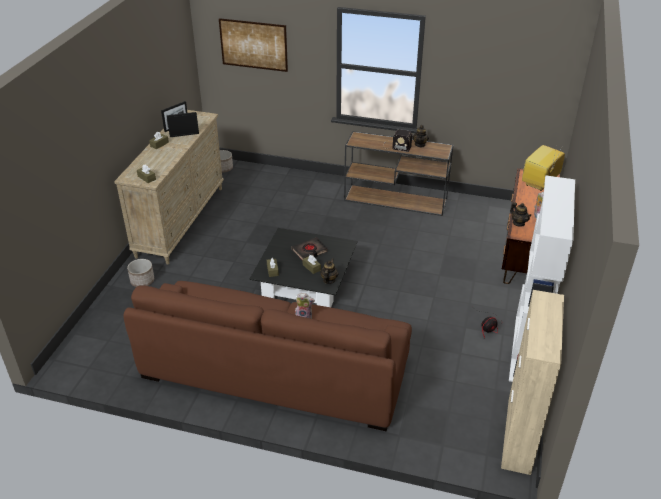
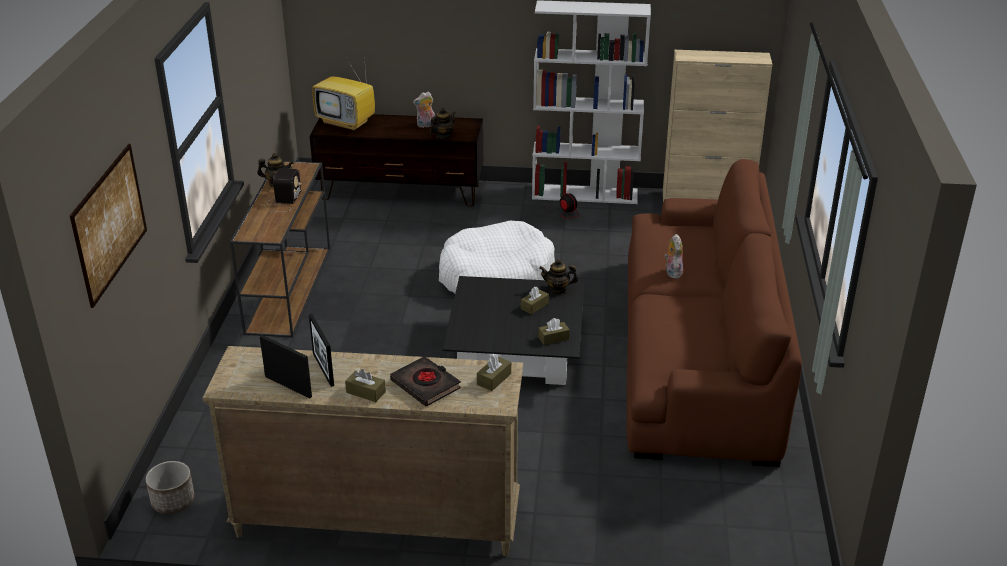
camera: 100 degrees left, 5 degrees down
planter [127,259,154,287] -> none
black book [291,238,328,261] -> black book moved to [390,356,461,407]
none -> white dog bed [439,221,555,294]

